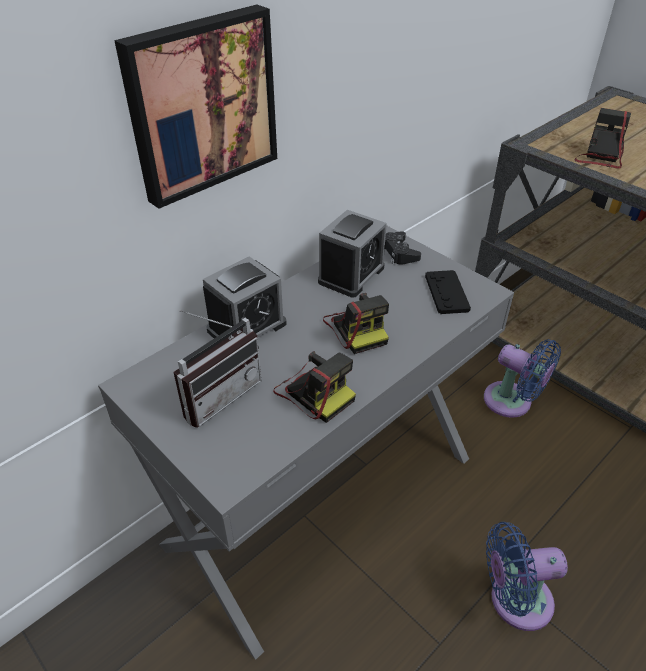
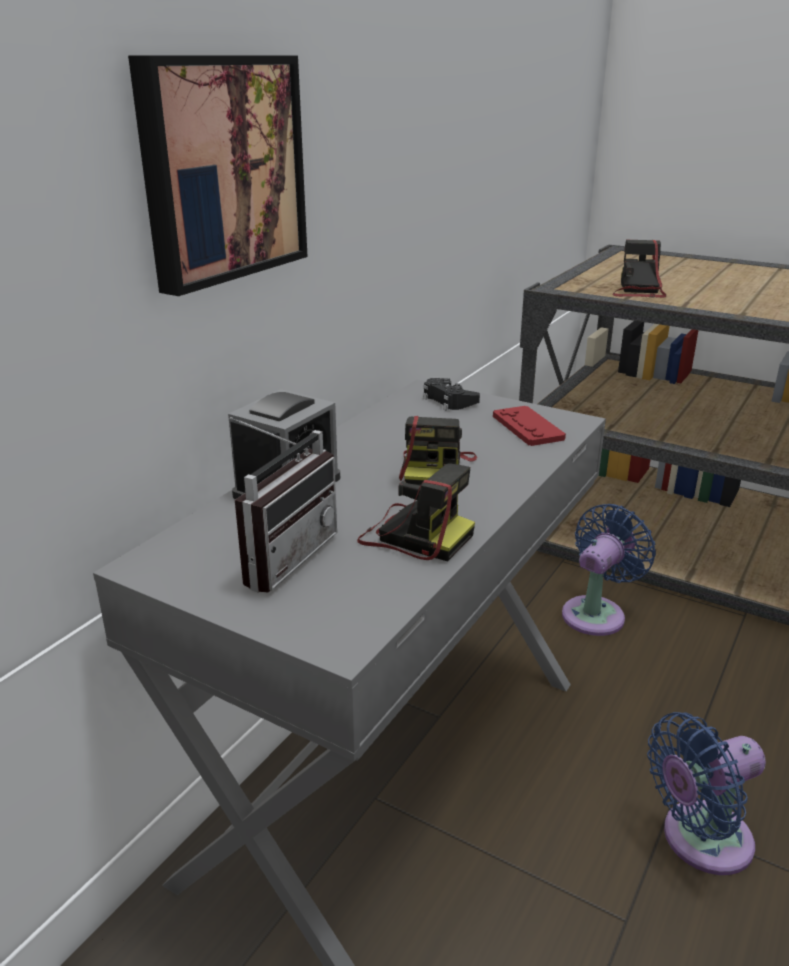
camera: 15 degrees left, 15 degrees down
alarm clock [318,210,387,298] -> none
camera [323,293,389,354] -> camera turned 45 degrees clockwise [399,416,477,486]
black game controller [425,270,471,314] -> red game controller [493,406,566,446]
blue fan [484,339,561,418] -> blue fan turned 75 degrees counterclockwise [562,504,656,636]

